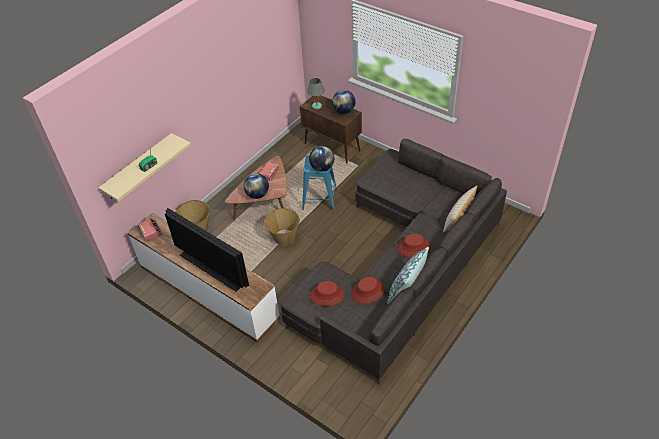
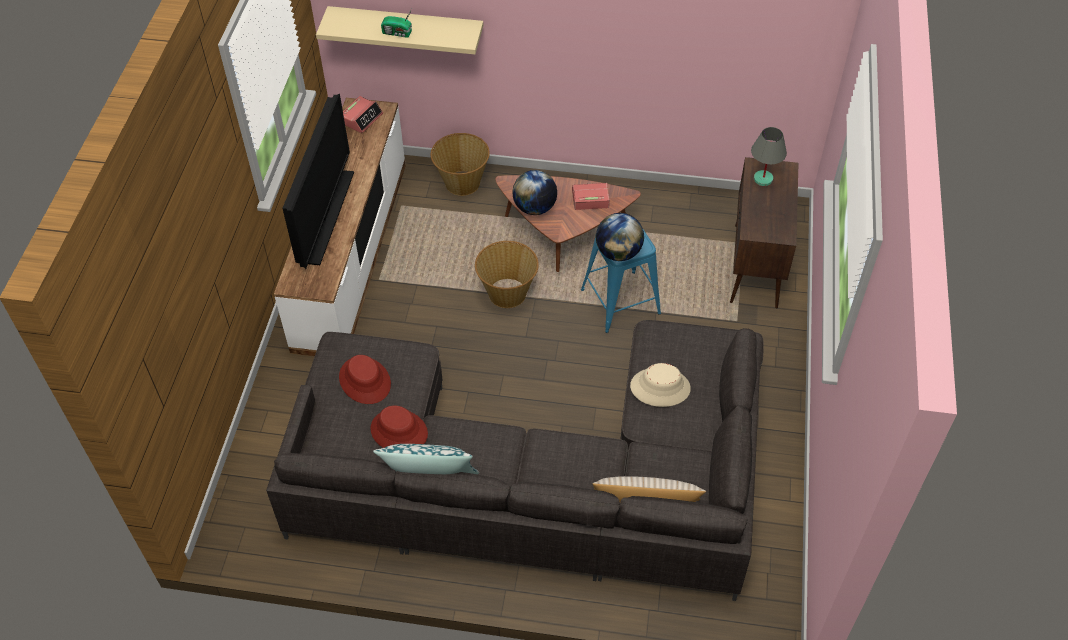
camera: 60 degrees right, 5 degrees up
globe [332,90,356,114] -> none
red hat [398,234,430,258] -> none
none -> beige hat [630,363,691,407]

